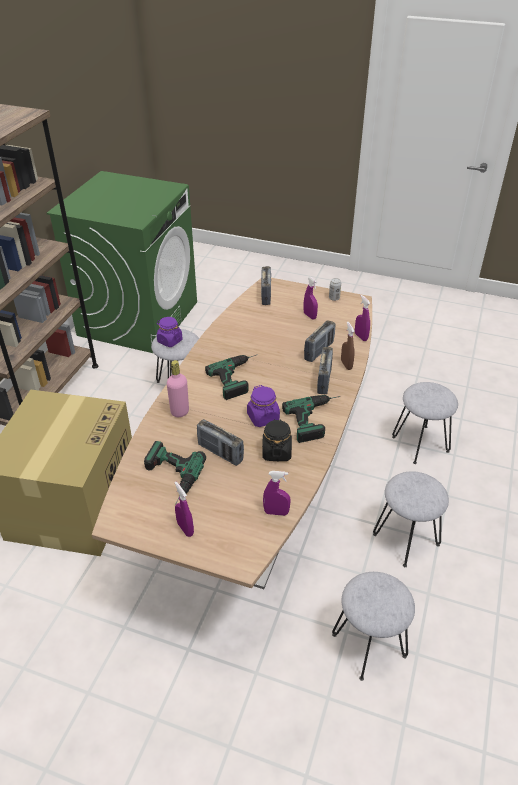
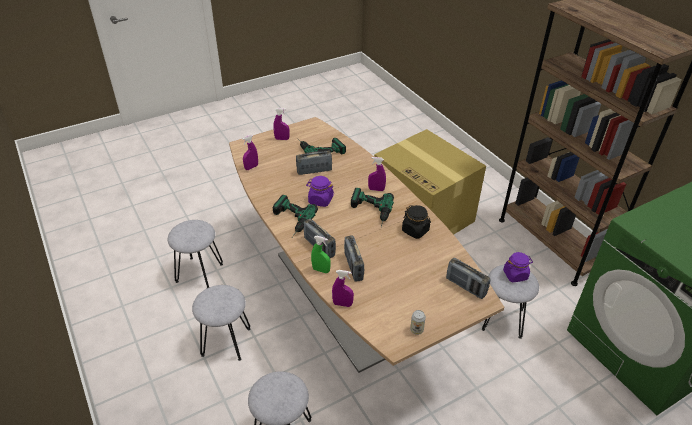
camera: 130 degrees right, 0 degrees up
pink bottle [167,360,189,417] -> none
black jar [262,419,292,461] -> black jar moved to [402,205,431,239]
purple spray bottle [304,277,318,319] -> purple spray bottle moved to [368,157,386,191]
brown spray bottle [341,321,355,370] -> green spray bottle [311,236,331,273]

